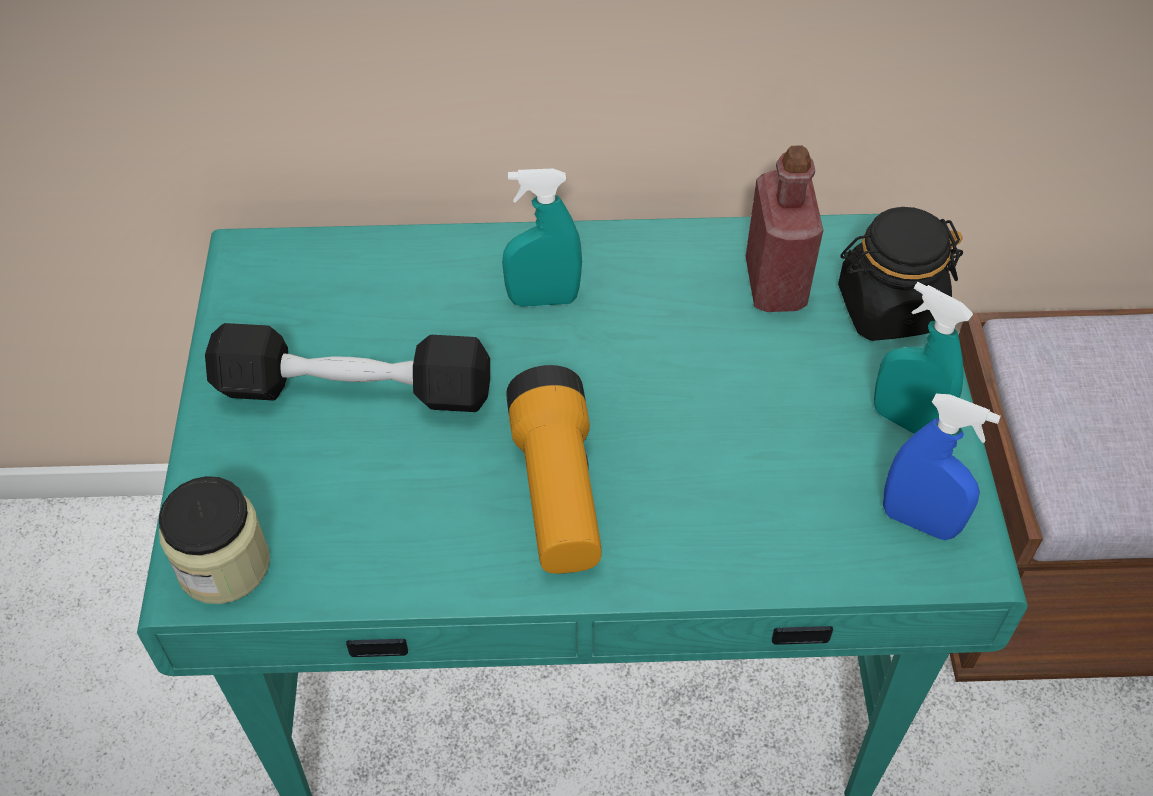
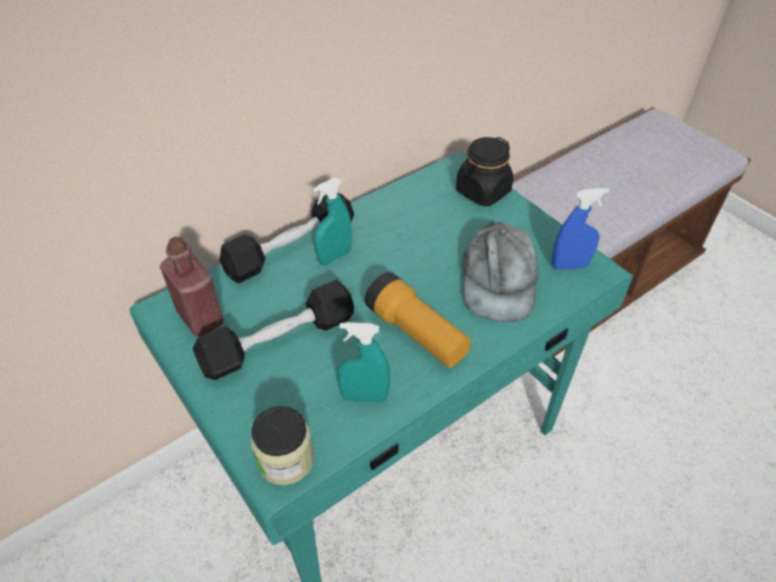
camera: 35 degrees left, 5 degrees down
red bottle [745,145,823,312] -> red bottle moved to [160,236,224,336]
turquoise spray bottle [874,282,973,434] -> turquoise spray bottle moved to [337,322,390,403]
none -> black dumbbell [219,192,354,283]
none -> grey cap [462,220,539,322]

